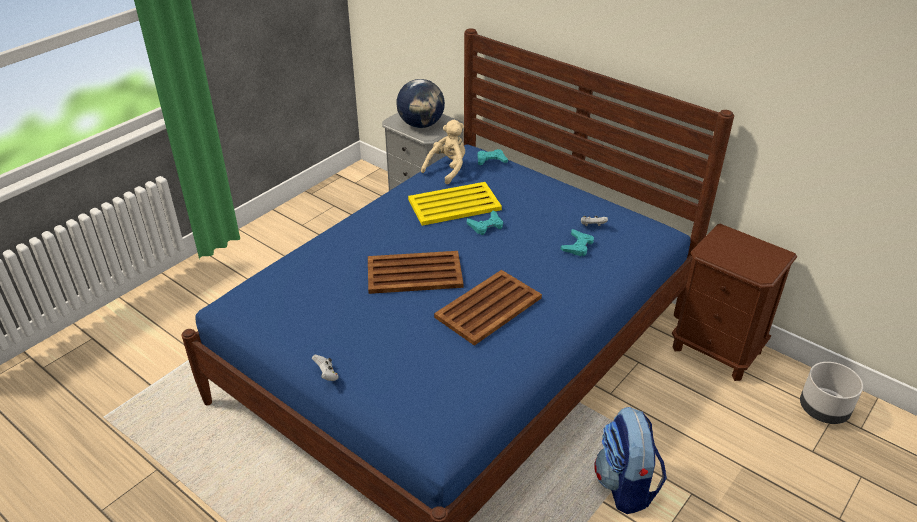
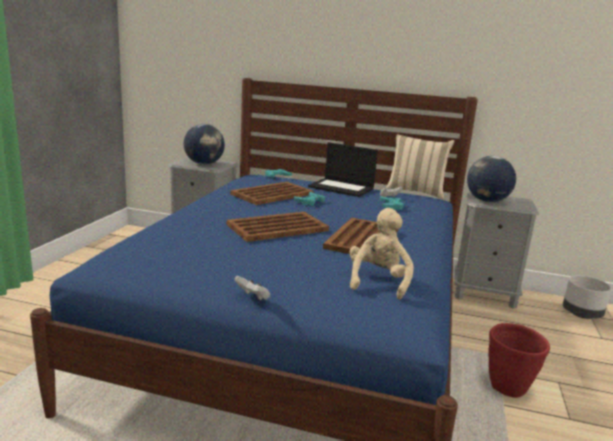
camera: 25 degrees left, 20 degrees down
yellow tray [408,182,502,226] -> brown tray [230,182,314,205]
beige plush toy [421,120,465,184] -> beige plush toy moved to [350,208,414,299]
backpack [594,406,667,514] -> red planter [488,323,550,398]
brown nightstand [672,223,797,381] -> grey nightstand [454,191,539,309]
none -> laptop [308,142,378,197]
none -> beige pillow [386,134,454,199]
none -> globe [467,156,516,202]

